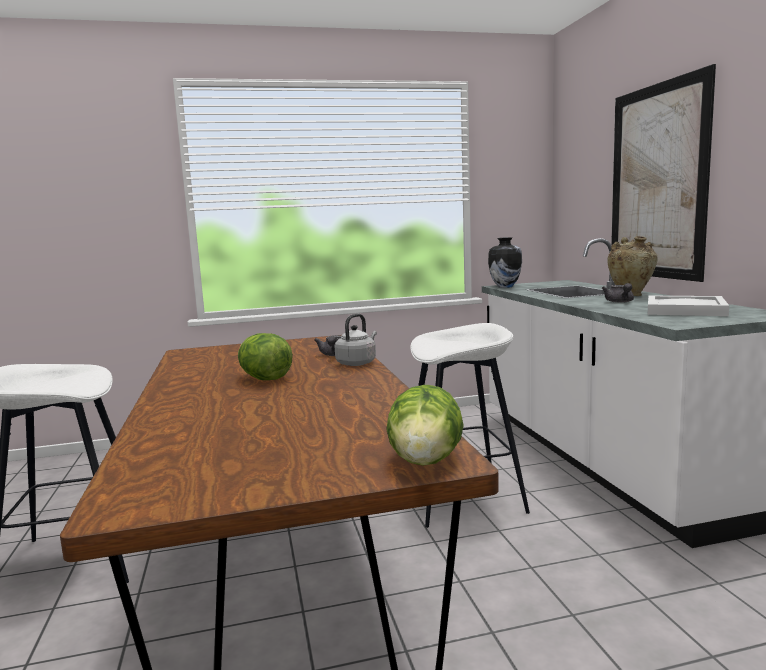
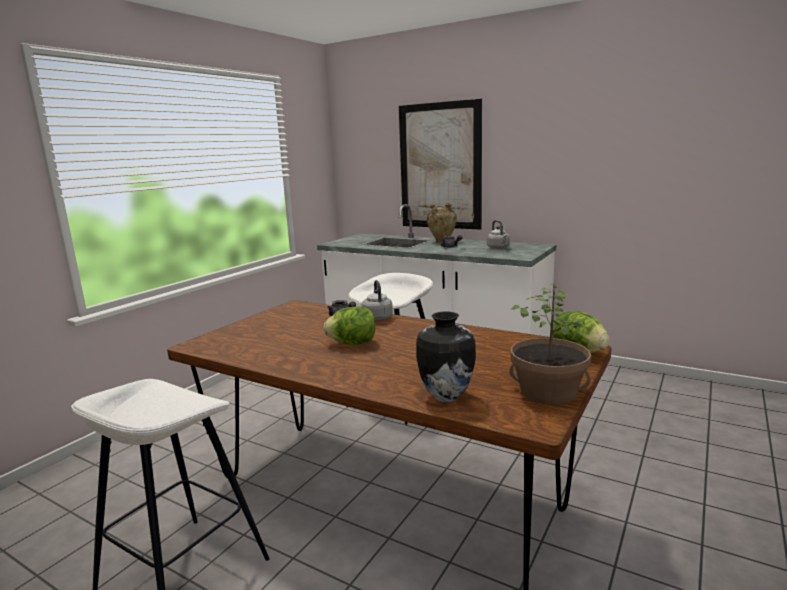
camera: 45 degrees left, 5 degrees up
vase [488,237,522,288] -> vase moved to [416,311,476,402]
white tray [648,296,729,316] -> grey kettle [487,220,510,249]
none -> potted plant [509,284,591,404]

